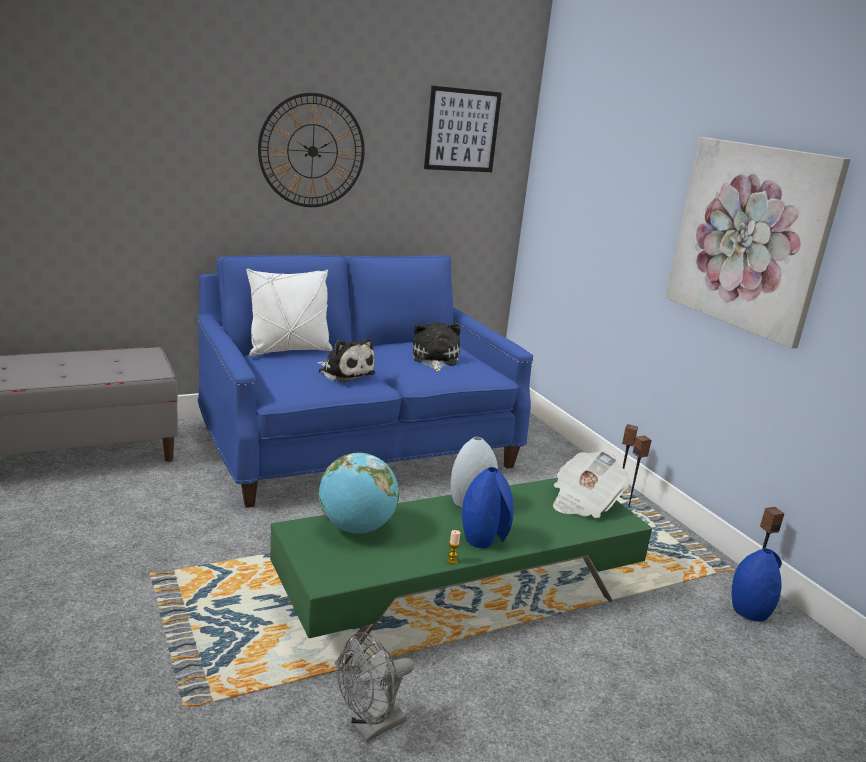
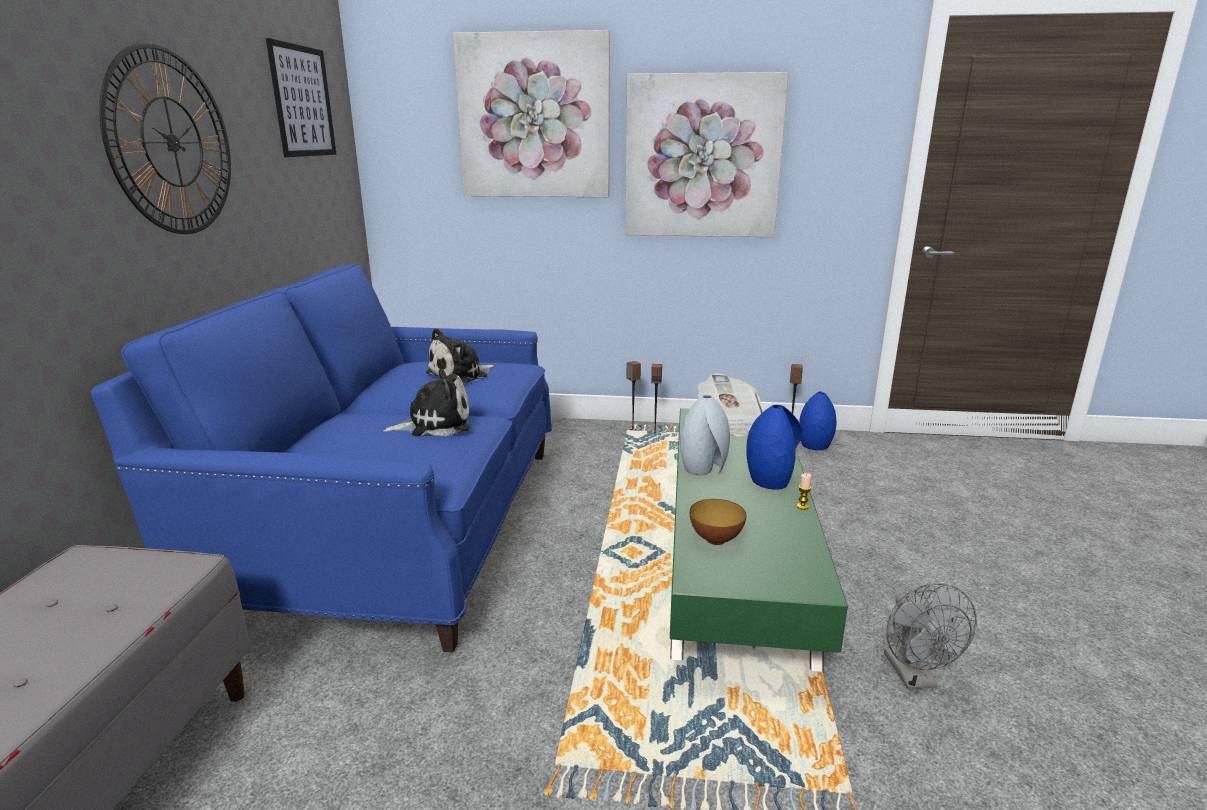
camera: 55 degrees left, 0 degrees up
white pillow [246,269,333,356] -> none
globe [319,452,399,533] -> bowl [689,499,746,545]
plush toy [412,322,461,372] -> plush toy turned 75 degrees counterclockwise [426,328,494,383]
none -> picture [453,30,610,197]

